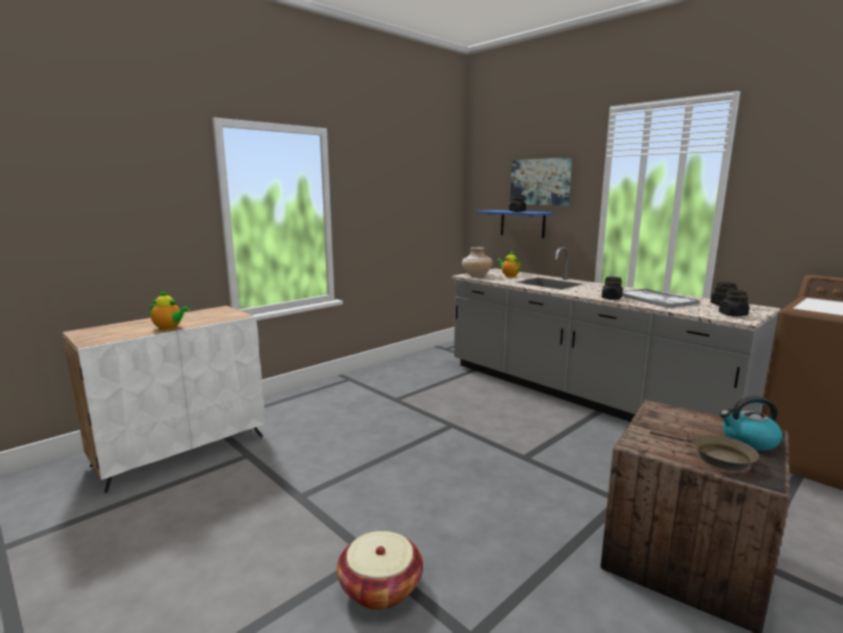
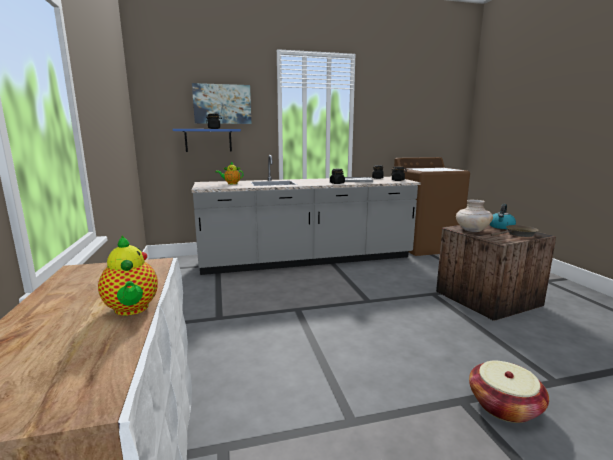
camera: 60 degrees left, 0 degrees up
teapot [150,290,190,330] -> teapot turned 105 degrees clockwise [98,236,158,316]
beige vase [462,247,493,276] -> beige vase moved to [456,200,493,232]

